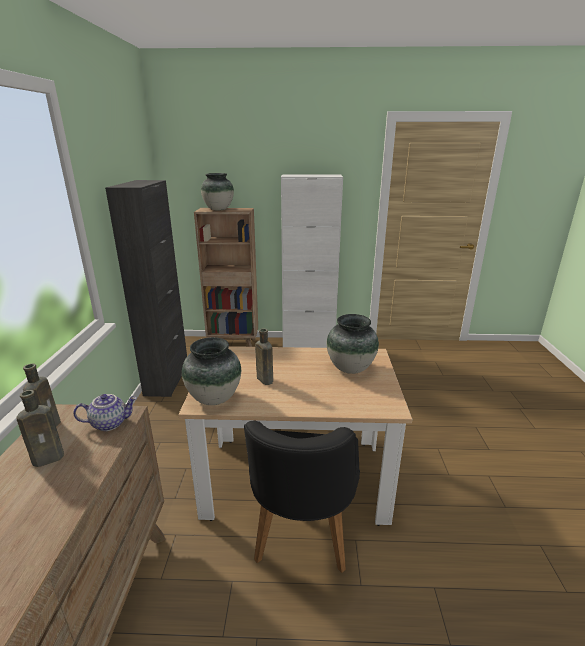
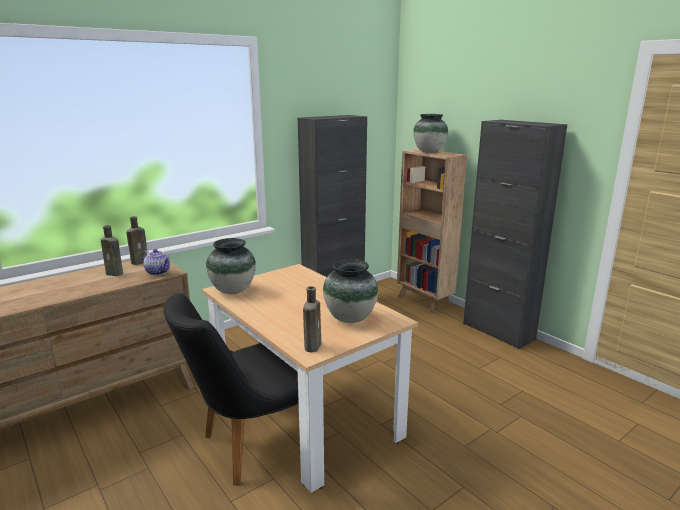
camera: 50 degrees right, 5 degrees down
brown bottle [255,328,273,385] -> brown bottle moved to [303,286,321,352]
white cabinet [281,174,343,348] -> black cabinet [463,120,567,349]

